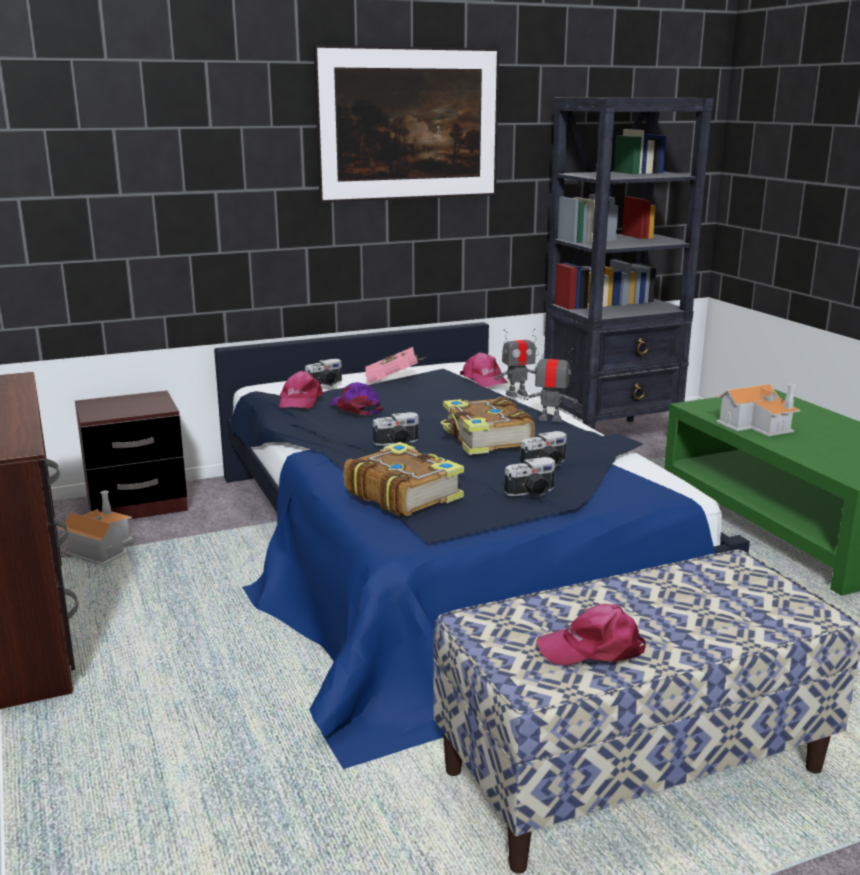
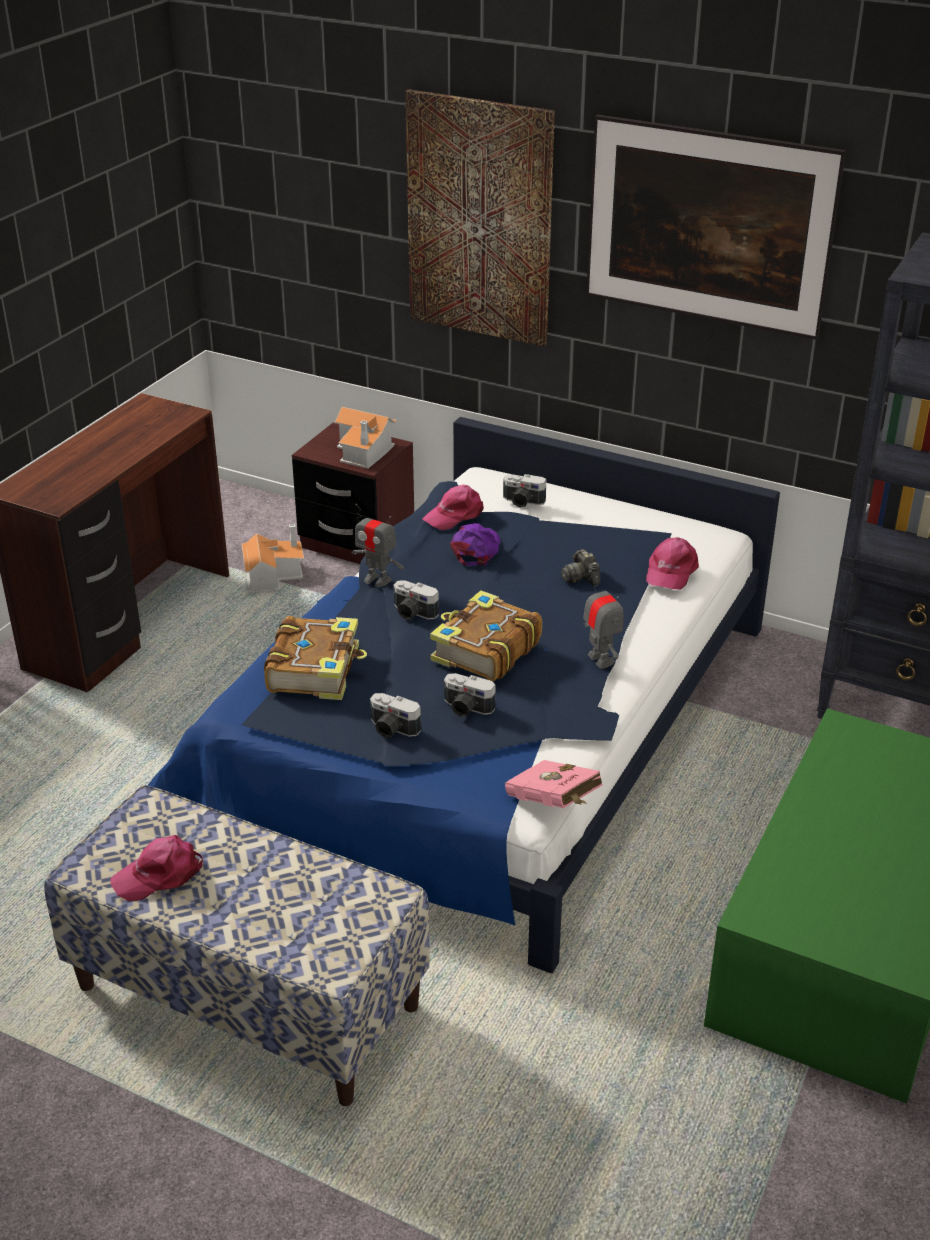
camera: 50 degrees right, 15 degrees up
pink book [365,347,426,383] -> pink book moved to [505,760,603,808]
toy robot [494,328,537,398] -> toy robot moved to [352,504,404,587]
pink cap [536,604,646,666] -> pink cap turned 75 degrees counterclockwise [110,835,203,902]
toy house [716,384,800,436] -> toy house moved to [335,407,397,469]
none -> picture [405,89,555,346]
none -> camera [561,549,600,586]

